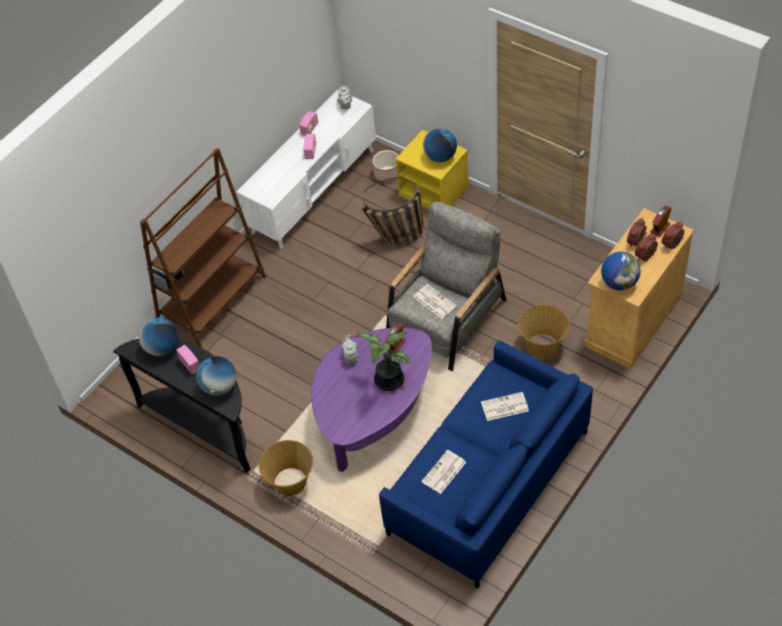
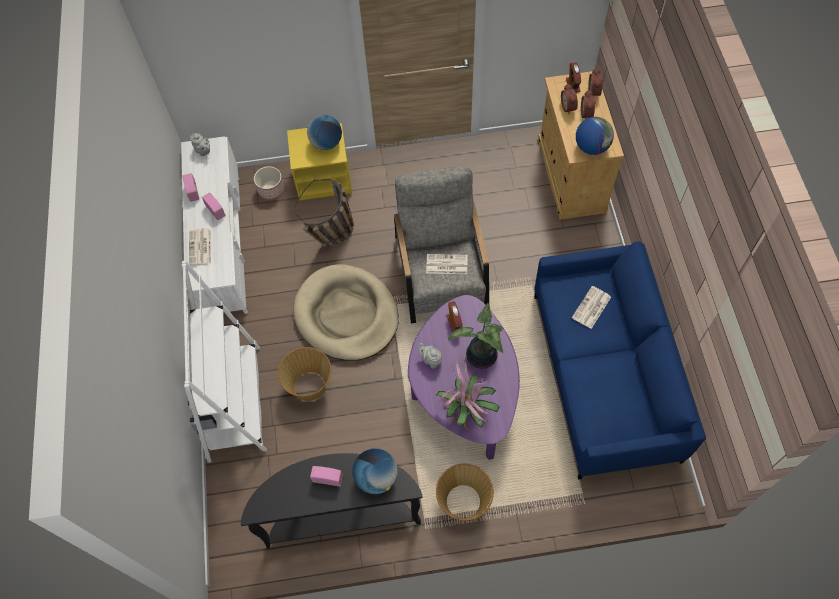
camera: 45 degrees left, 10 degrees up
globe [138,317,178,356] -> none
brown bookcase [140,148,266,347] -> white bookcase [182,260,267,463]
newspaper [421,450,466,494] -> newspaper moved to [189,228,211,266]
basket [518,304,570,359] -> basket moved to [278,347,331,401]
none -> beige dog bed [293,264,399,361]
none -> potted plant [435,358,500,431]

